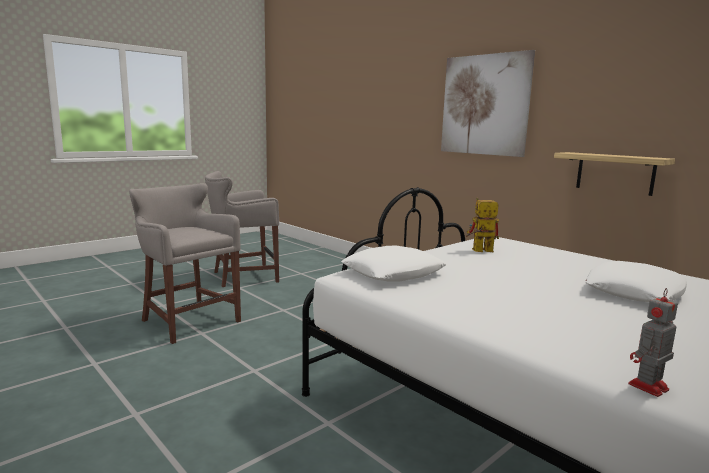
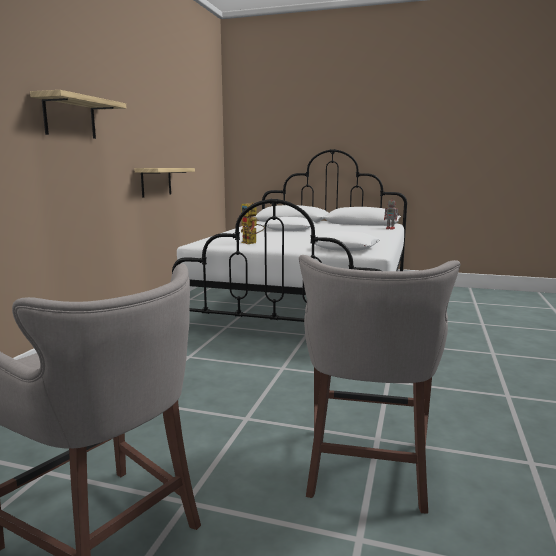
camera: 120 degrees left, 0 degrees up
picture [441,50,535,157] -> shelf [30,90,126,139]

